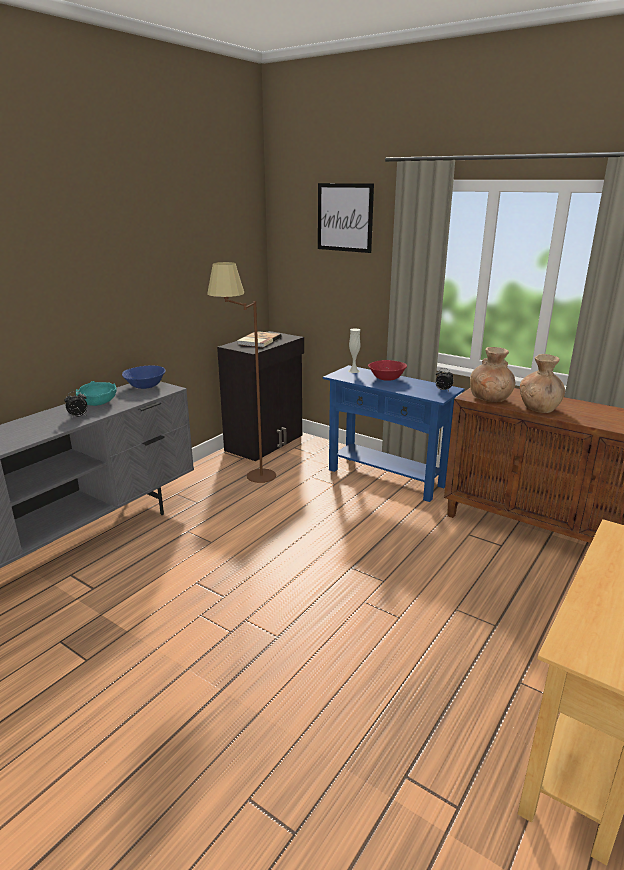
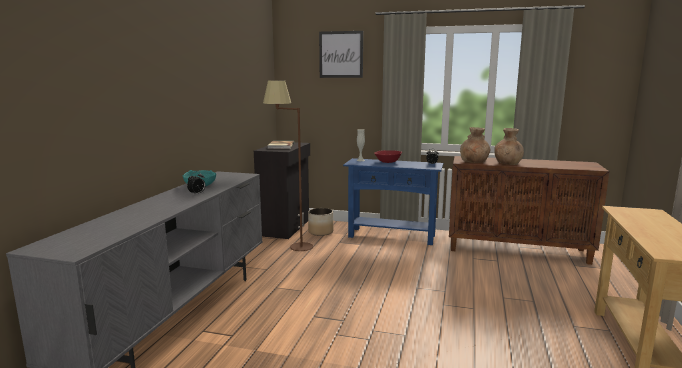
camera: 20 degrees left, 10 degrees down
blue bowl [122,365,165,389] -> none
none -> planter [308,208,333,236]

